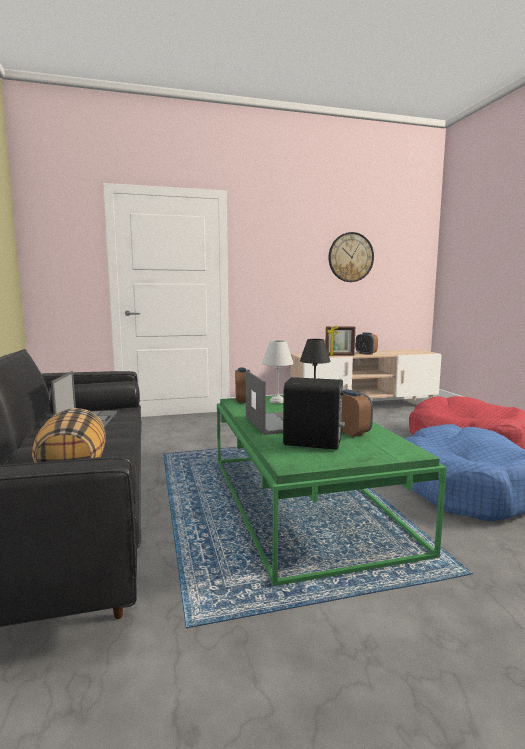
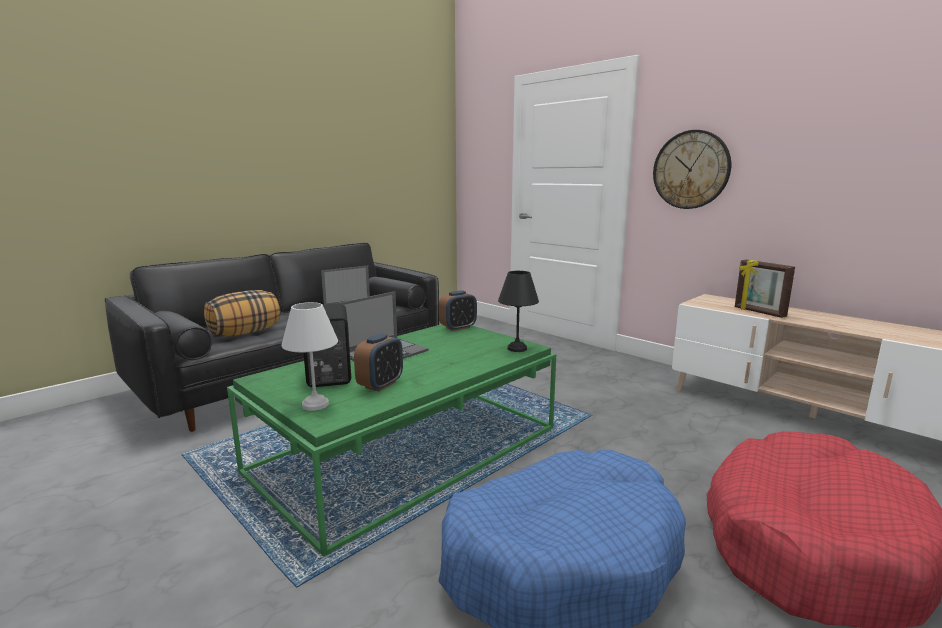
camera: 60 degrees right, 5 degrees up
white table lamp [262,340,294,403] -> white table lamp moved to [281,302,338,411]
wall clock [328,232,374,282] -> wall clock moved to [653,130,731,209]
alarm clock [356,332,378,355] -> none

